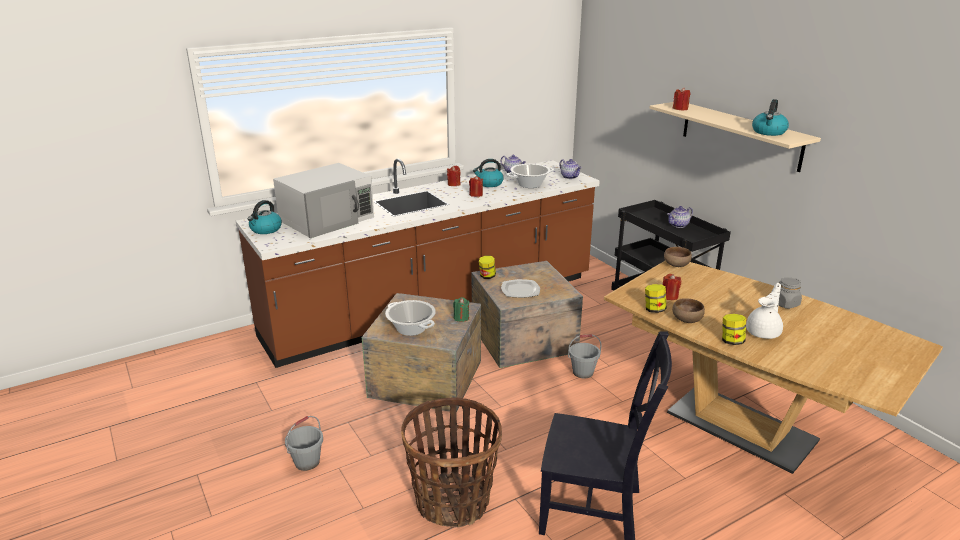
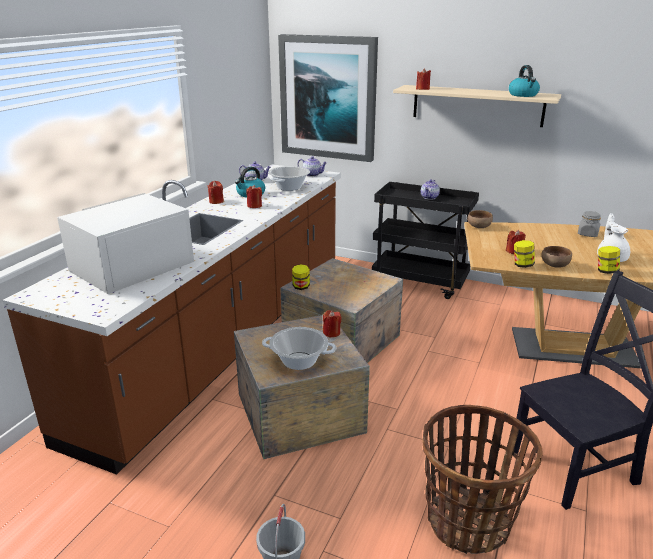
camera: 35 degrees left, 0 degrees up
kettle [248,200,282,234] -> none
white microwave [273,163,374,238] -> white microwave turned 150 degrees counterclockwise [57,193,194,294]
green candle [453,297,469,322] -> red candle [323,310,342,337]
plate [501,279,540,298] -> none
grey bucket [568,334,601,379] -> none
none -> picture [278,34,378,162]

